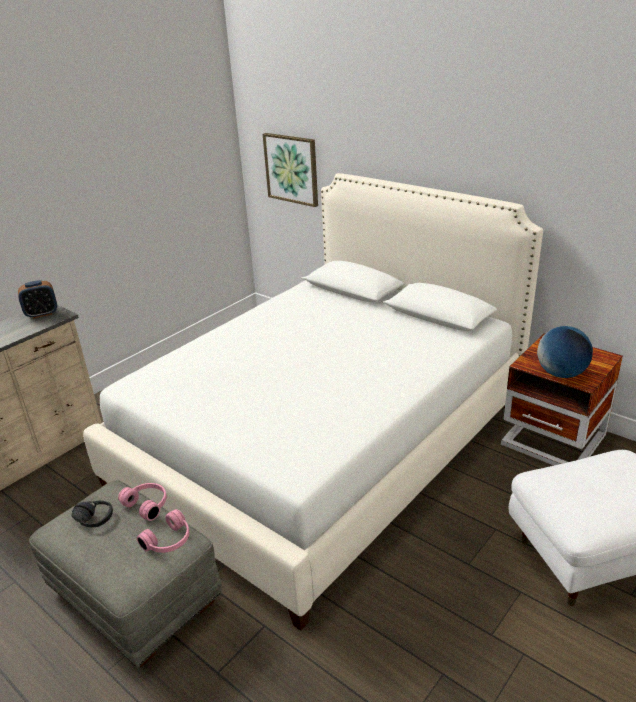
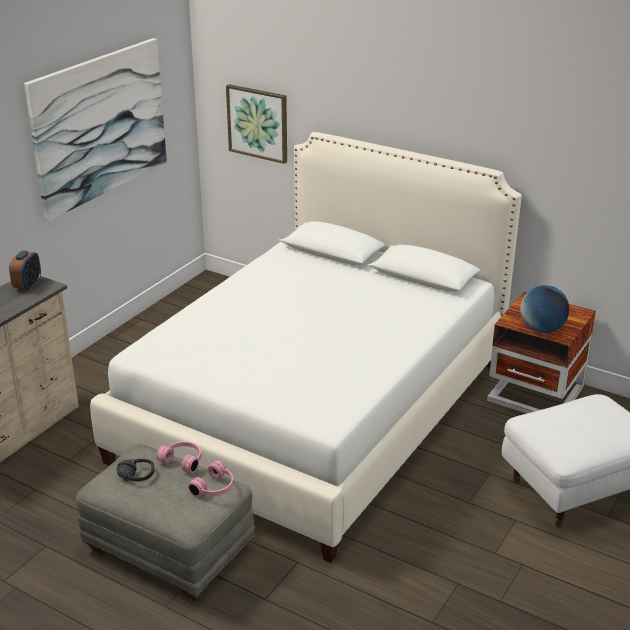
camera: 10 degrees left, 0 degrees up
alarm clock [18,280,57,319] -> alarm clock turned 45 degrees counterclockwise [9,250,41,290]
none -> picture [24,38,167,221]

